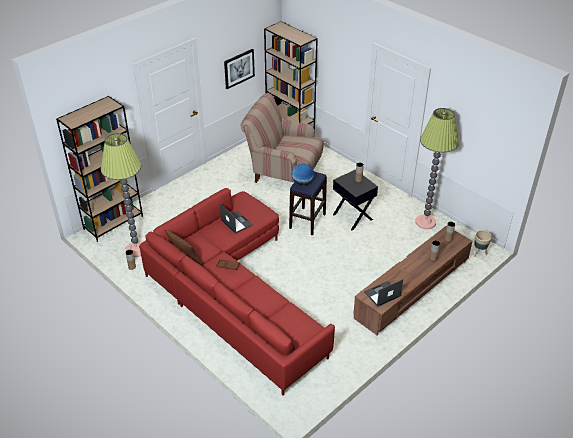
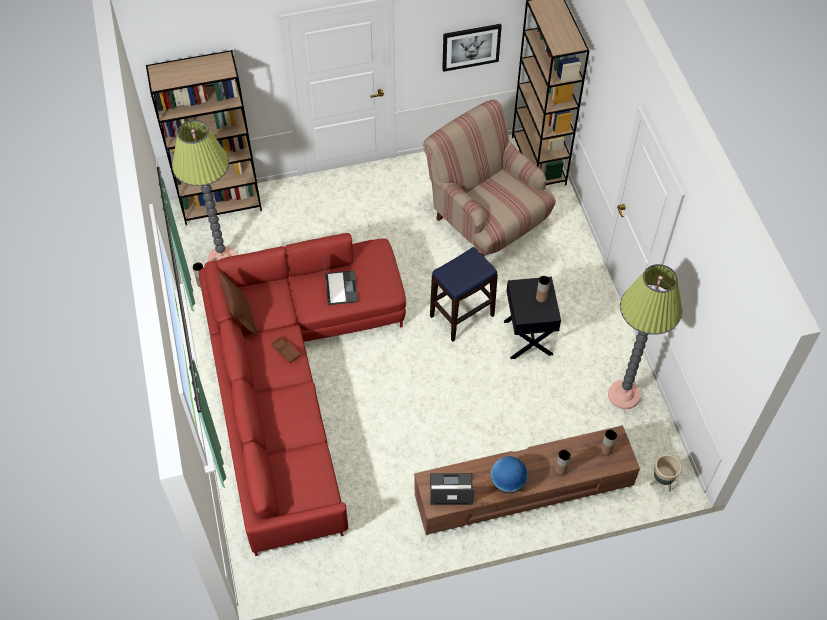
camera: 30 degrees right, 15 degrees up
globe [292,163,314,186] -> globe moved to [491,456,528,493]

